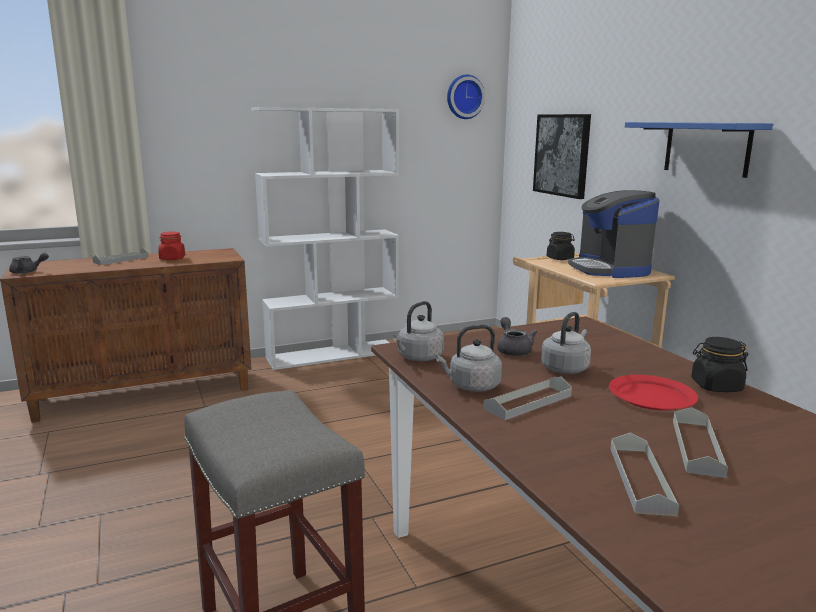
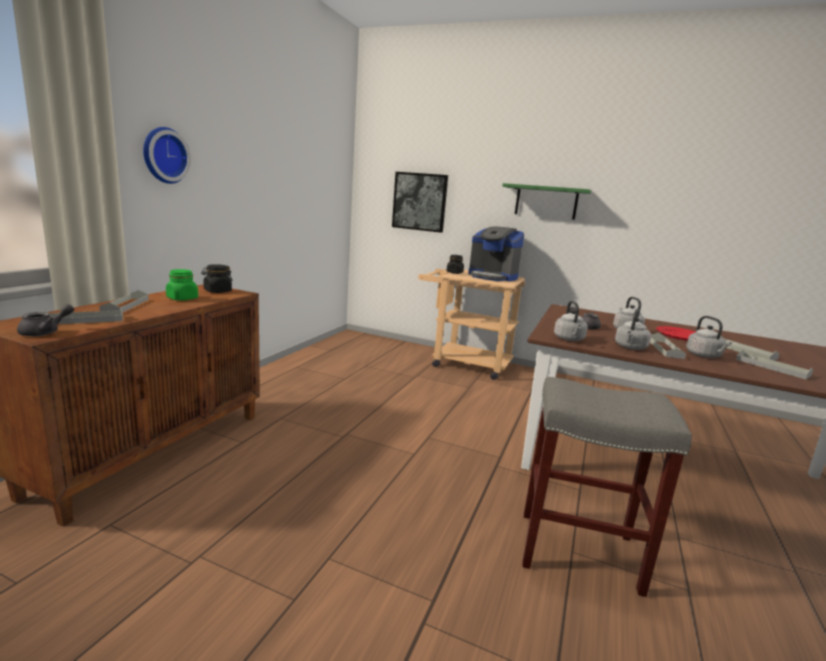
camera: 45 degrees left, 0 degrees up
red jar [158,232,185,260] -> green jar [166,269,198,300]
white bookcase [251,107,399,370] -> none
wall clock [447,75,485,119] -> wall clock moved to [143,127,191,184]
blue shelf [625,122,773,178] -> green shelf [502,183,591,220]
black jar [691,337,748,392] -> black jar moved to [201,264,232,293]
none -> grey tray [42,308,123,324]
none -> grey kettle [686,316,732,358]

